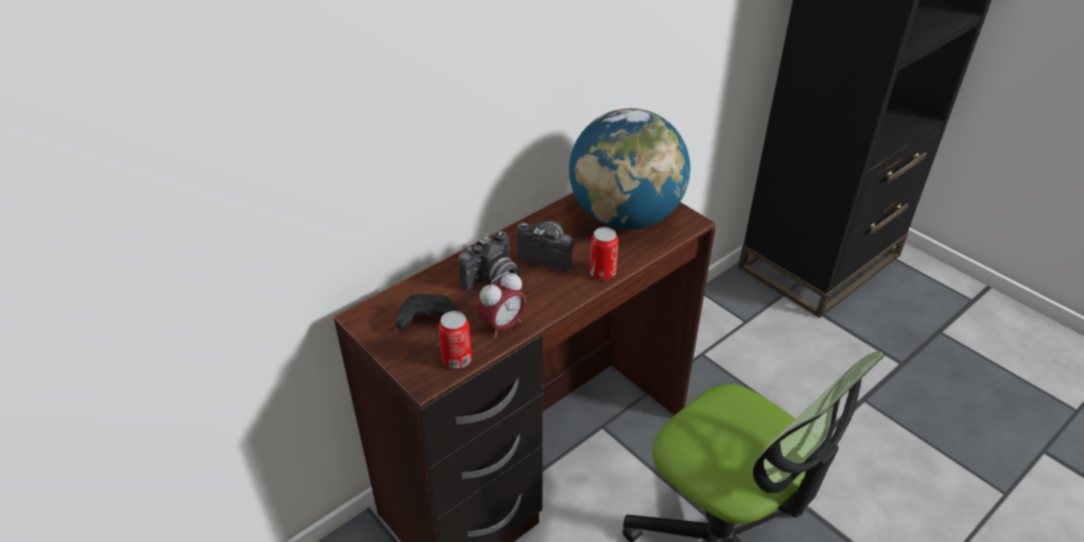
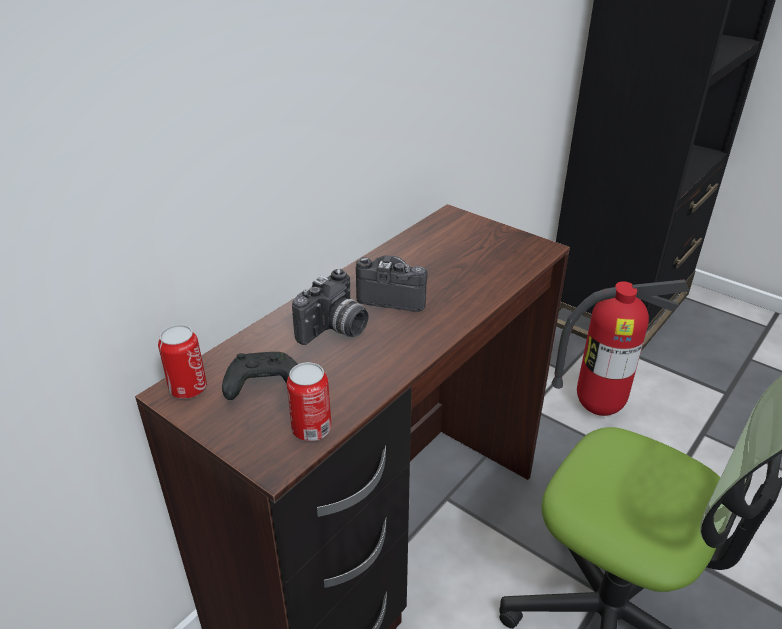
camera: 10 degrees left, 5 degrees down
alarm clock [478,271,526,338] -> none
globe [569,108,690,230] -> none
can [589,227,618,280] -> can moved to [158,325,207,399]
none -> fire extinguisher [552,279,690,416]

